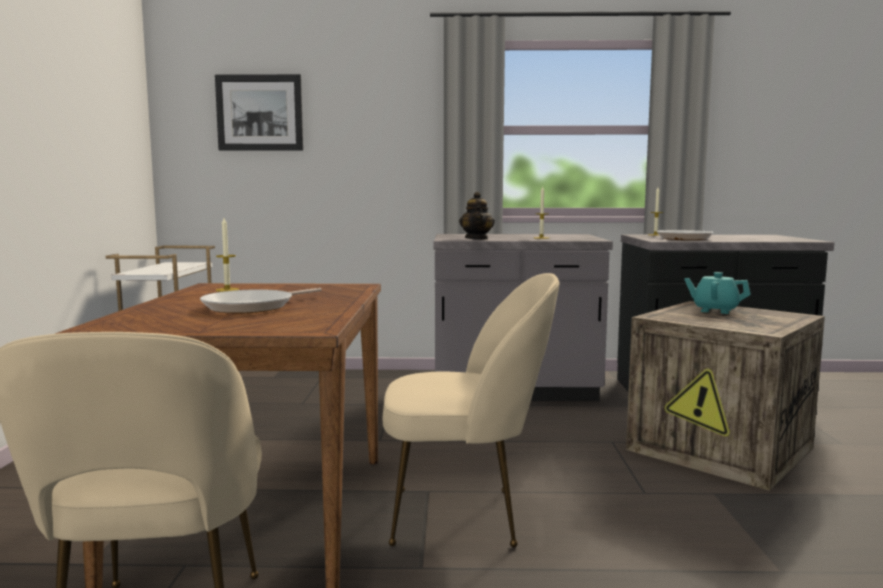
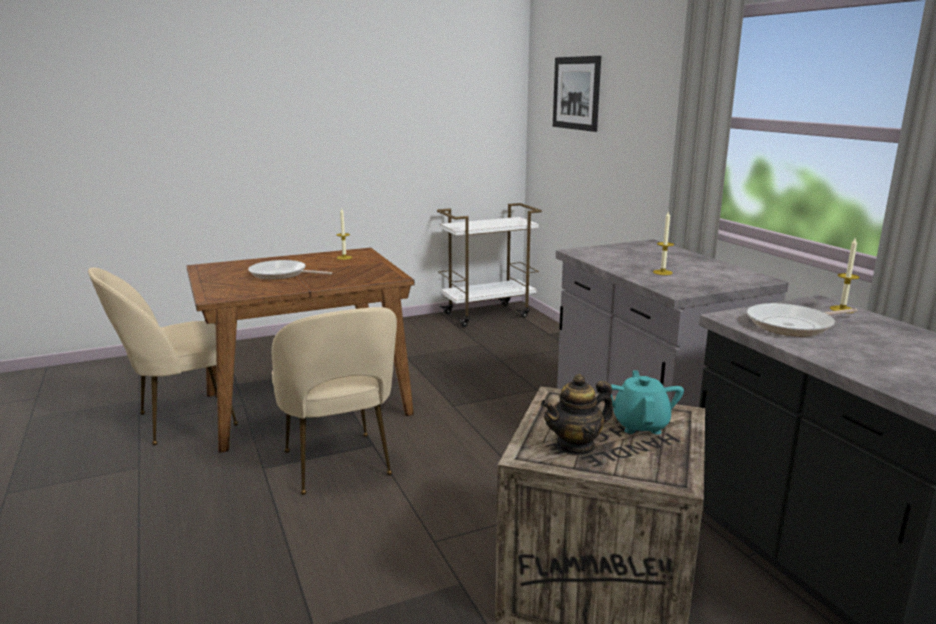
camera: 65 degrees right, 10 degrees up
teapot [459,192,495,240] -> teapot moved to [541,374,613,456]

